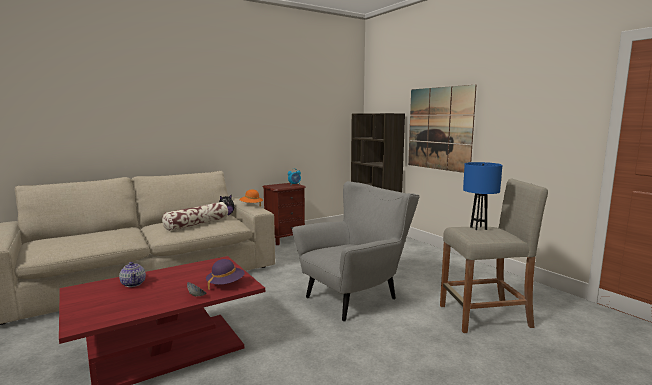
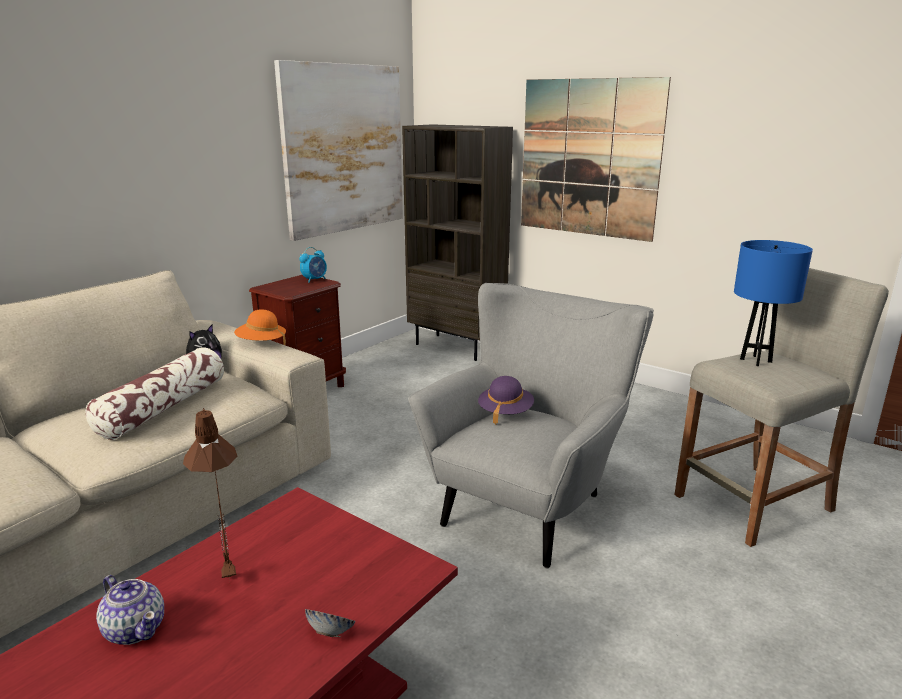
camera: 20 degrees left, 10 degrees up
purple hat [206,259,245,290] -> purple hat moved to [478,376,534,424]
none -> brown table lamp [183,408,237,579]
none -> picture [274,60,403,241]

